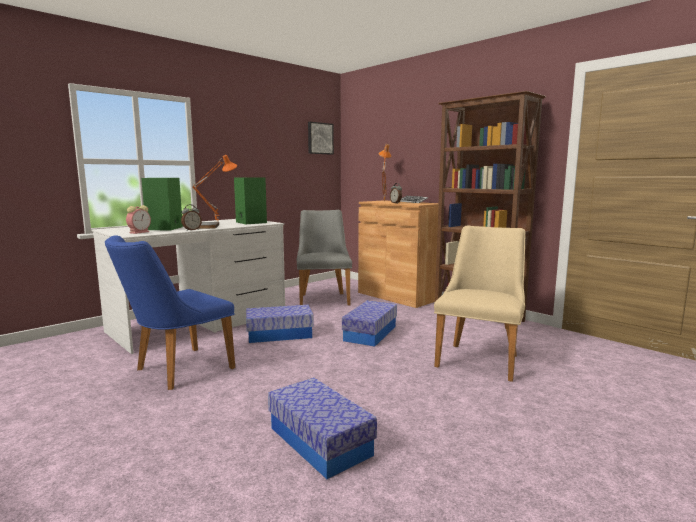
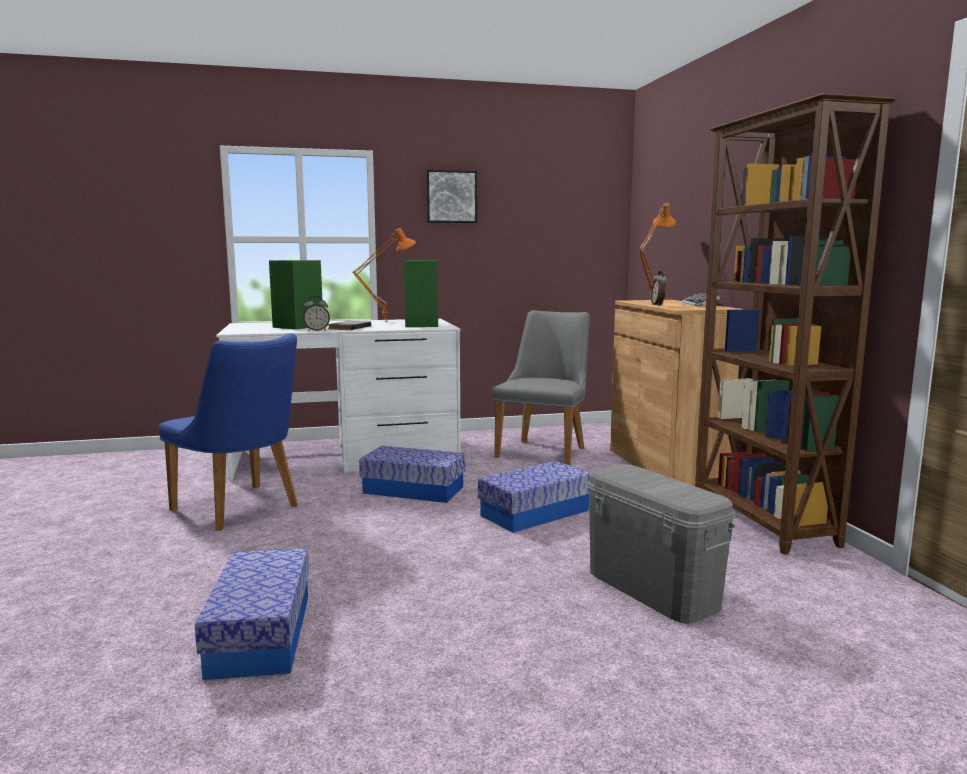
camera: 30 degrees right, 0 degrees up
blue chair [105,235,235,390] -> blue chair turned 120 degrees counterclockwise [158,333,298,530]
alarm clock [126,205,151,234] -> none
picture [308,122,334,155] -> picture moved to [426,170,477,223]
beige chair [434,225,525,382] -> grey storage box [588,464,735,624]

